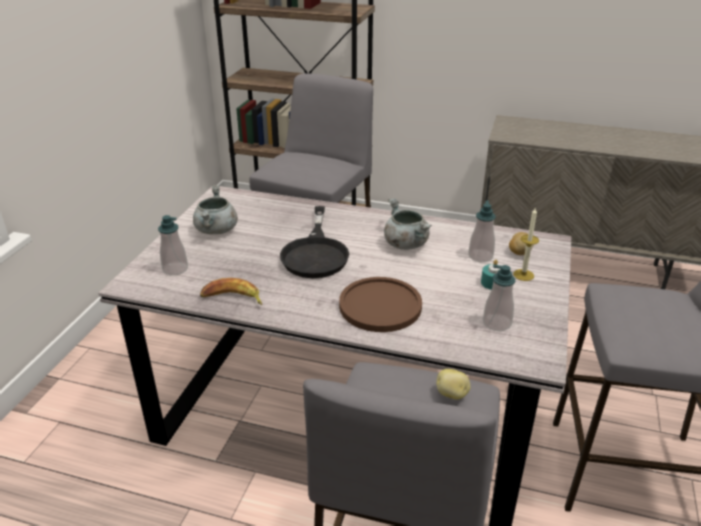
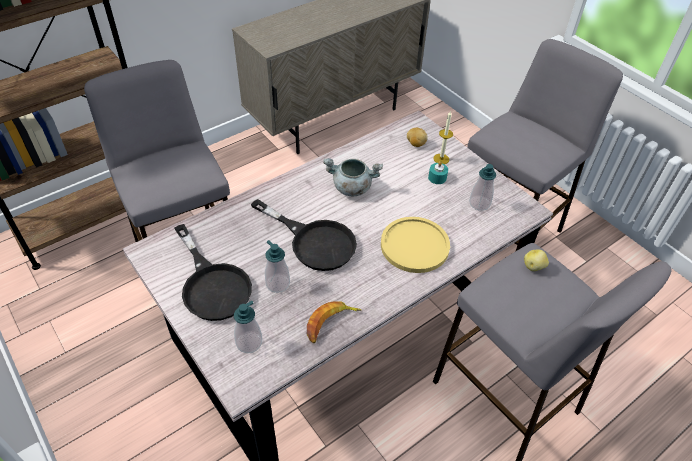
camera: 55 degrees left, 15 degrees up
grey cooking pot [193,185,238,234] -> black frying pan [174,224,252,321]
brown plate [339,277,422,332] -> yellow plate [381,217,450,273]
soap dispenser [468,200,496,262] -> soap dispenser moved to [265,240,290,293]

